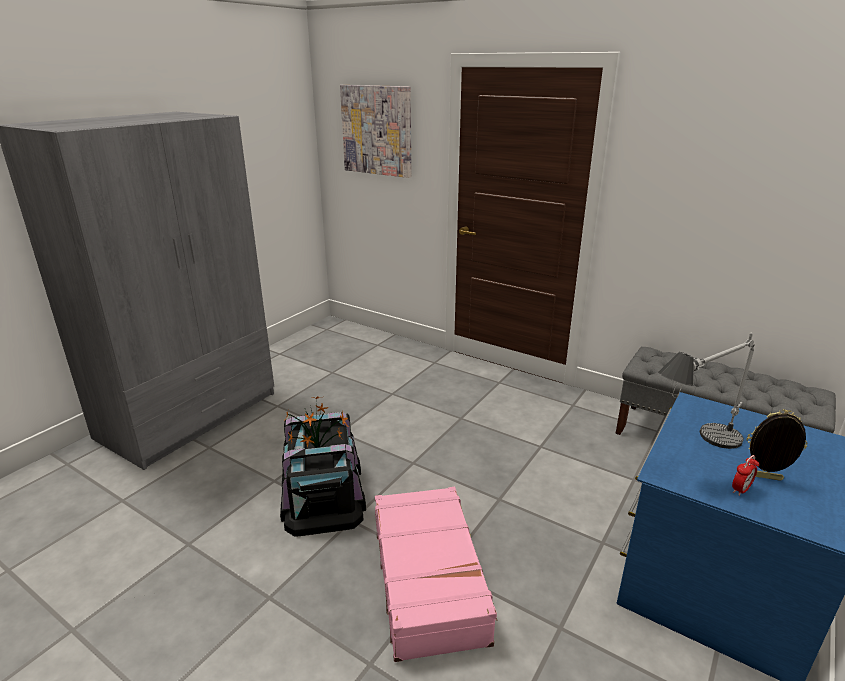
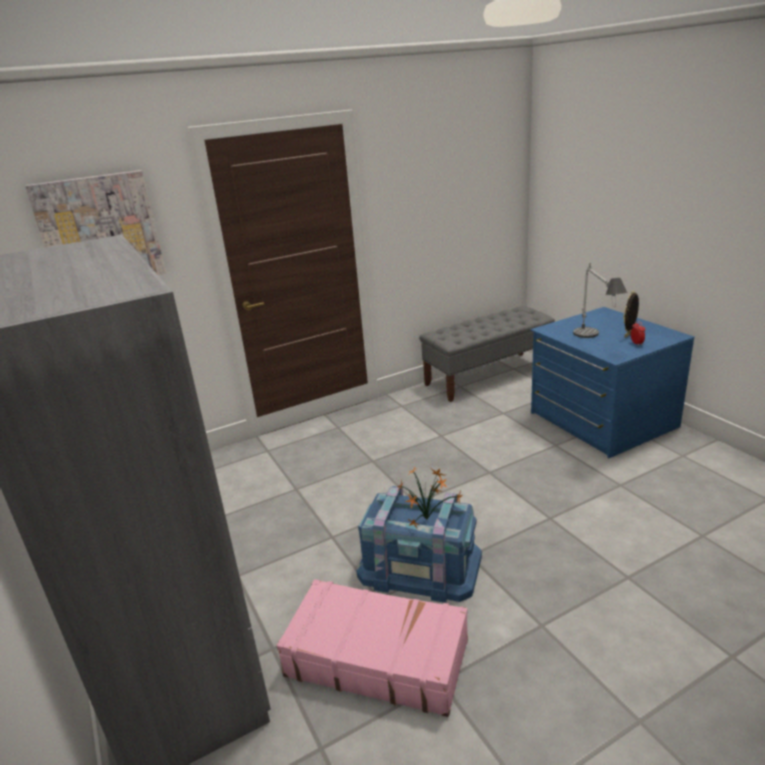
camera: 60 degrees left, 0 degrees up
black storage box [280,412,366,537] -> blue storage box [357,486,482,603]
pink suitcase [375,487,498,662] -> pink suitcase moved to [276,579,468,717]

